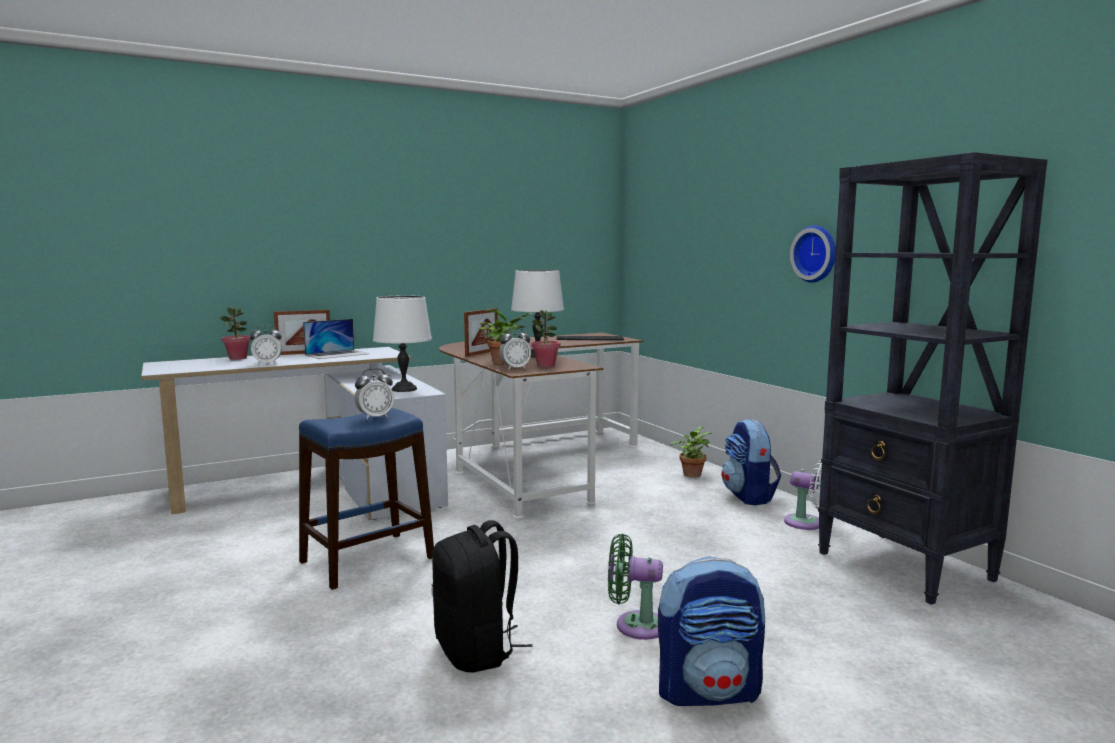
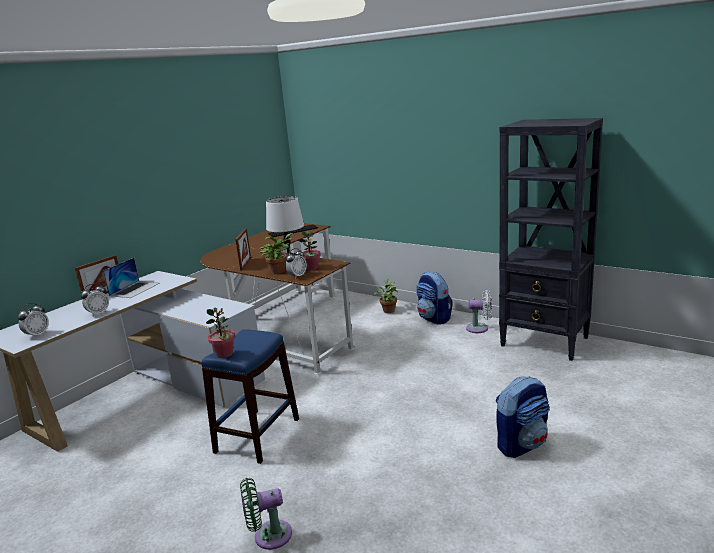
camera: 25 degrees left, 10 degrees up
potted plant [220,307,251,360] -> potted plant moved to [206,307,236,358]
alarm clock [355,368,394,420] -> alarm clock moved to [18,303,49,338]
white table lamp [373,295,432,392] -> none
black backpack [432,520,533,673] -> none
green fan [608,534,663,640] -> green fan moved to [240,478,292,550]
wall clock [790,225,836,283] -> none

